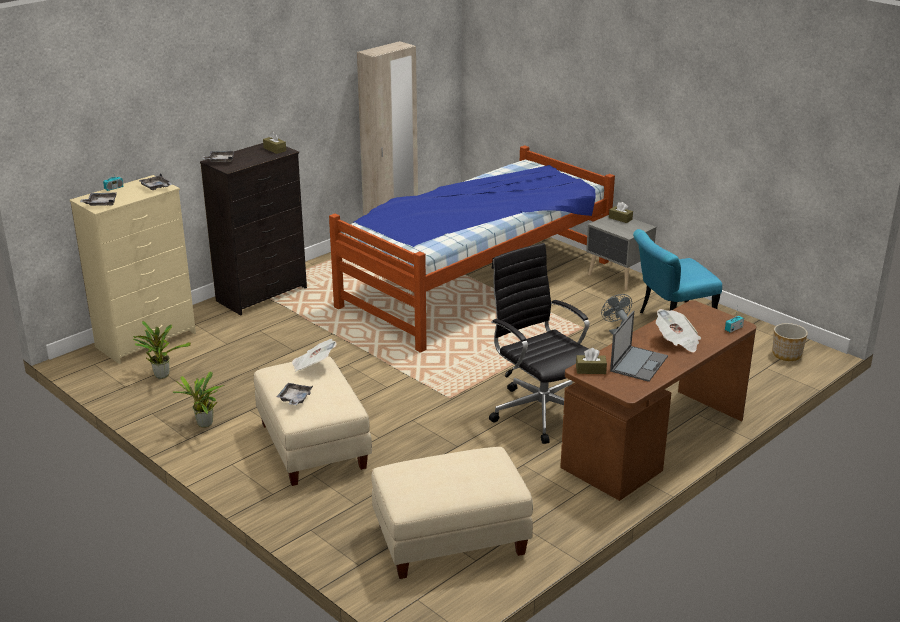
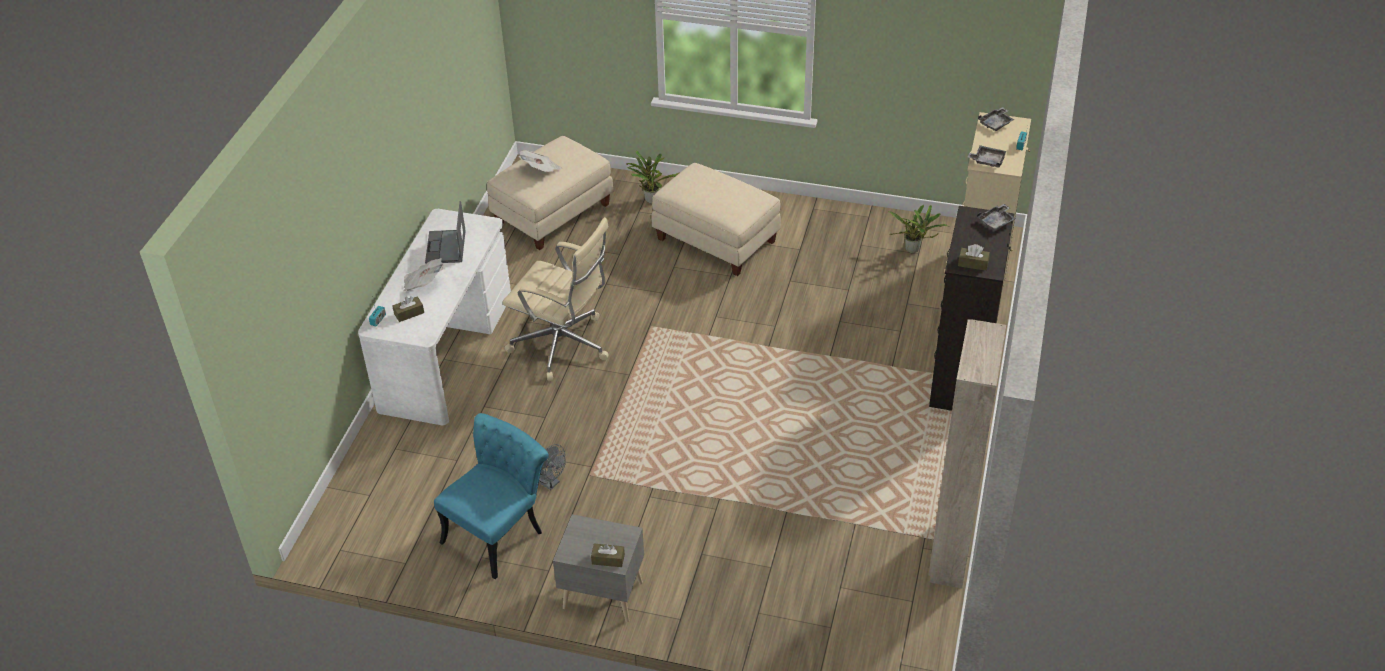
camera: 150 degrees right, 15 degrees up
potted plant [173,371,225,428] -> potted plant moved to [626,150,679,204]
grey tray [277,383,313,405] -> none
newspaper [292,339,336,372] -> newspaper moved to [518,150,562,172]
bed [329,145,615,353] -> none
black office chair [489,243,590,444] -> beige office chair [502,217,609,381]
brown desk [560,300,756,501] -> white desk [358,209,511,426]
brown tissue box [576,348,607,374] -> brown tissue box moved to [392,296,424,322]
planter [772,323,808,361] -> none

